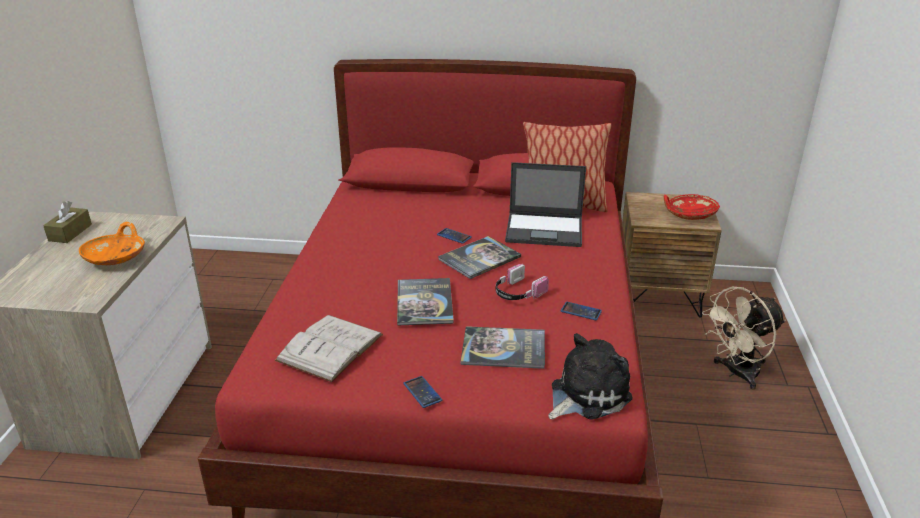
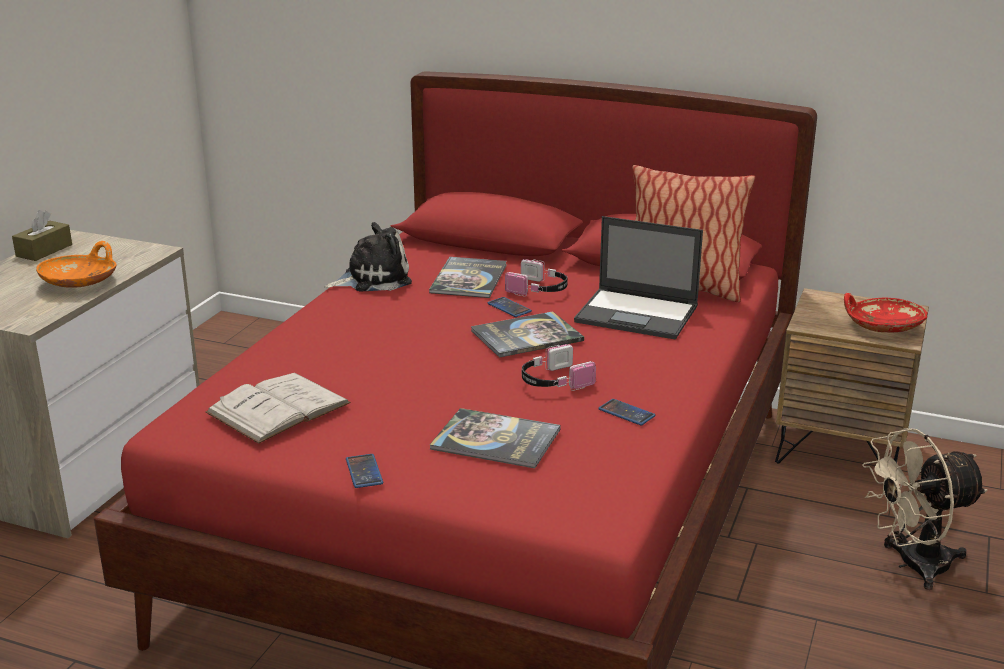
camera: 15 degrees right, 5 degrees down
book [397,278,454,326] -> book moved to [429,257,506,298]
plush toy [548,333,632,420] -> plush toy moved to [325,222,412,291]
none -> headphones [505,259,568,296]

